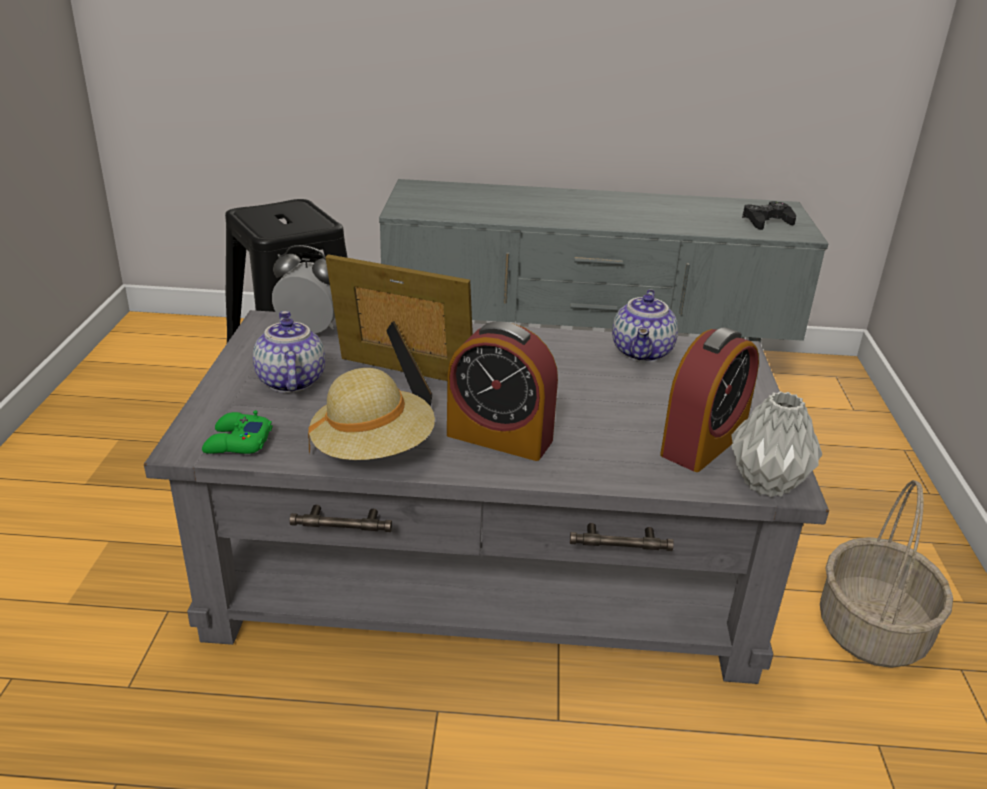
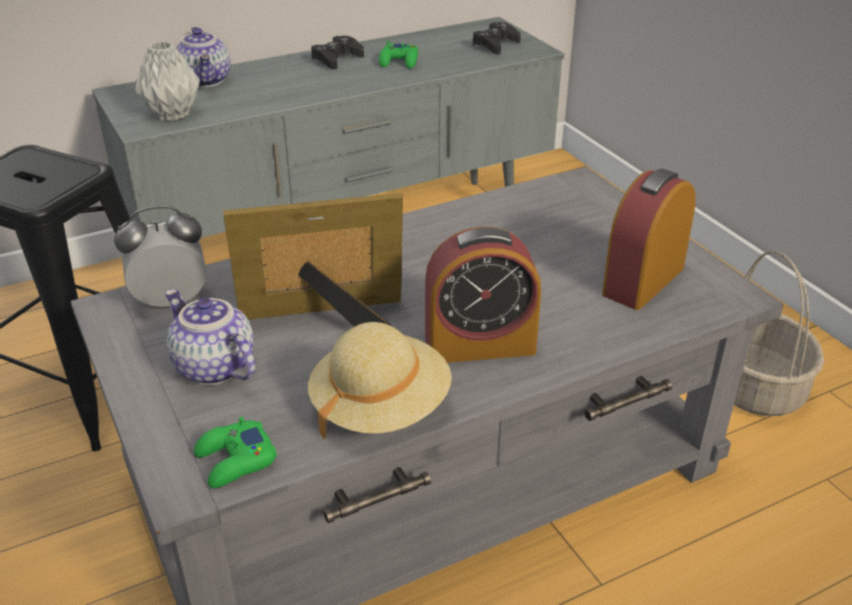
camera: 30 degrees left, 5 degrees up
teapot [612,289,678,362] -> teapot moved to [176,27,230,88]
alarm clock [660,327,759,472] -> alarm clock turned 150 degrees counterclockwise [602,169,696,310]
grey vase [731,391,822,497] -> grey vase moved to [135,41,200,121]
none -> black game controller [311,36,364,70]
none -> green game controller [379,41,418,69]

